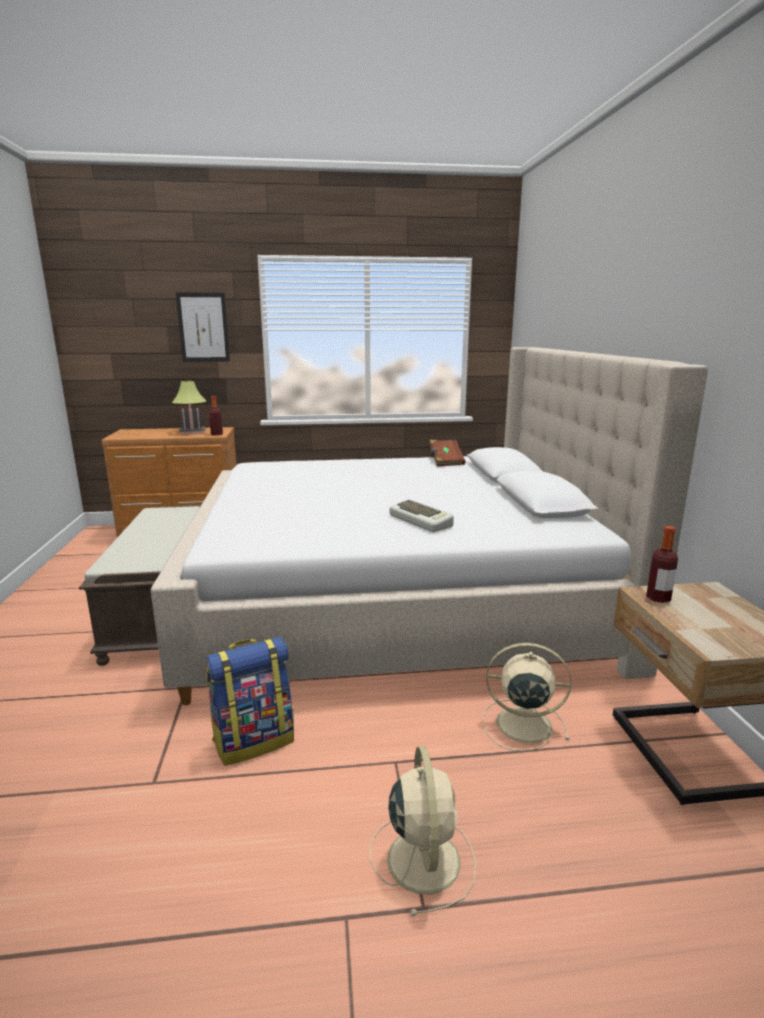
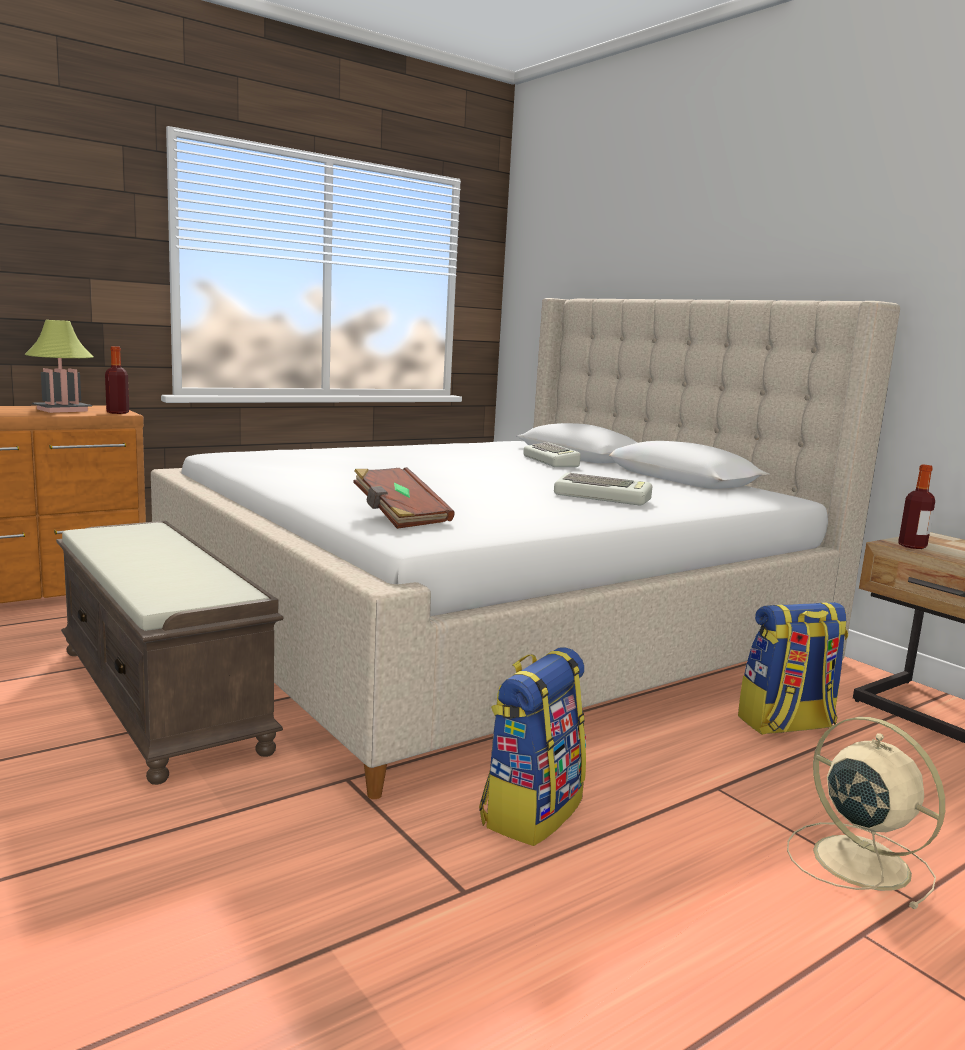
camera: 30 degrees left, 5 degrees down
picture [176,292,230,362] -> none
brown book [430,440,465,466] -> brown book moved to [353,467,455,529]
beige fan [483,643,571,751] -> backpack [738,602,848,735]
none -> keyboard [523,442,581,467]

